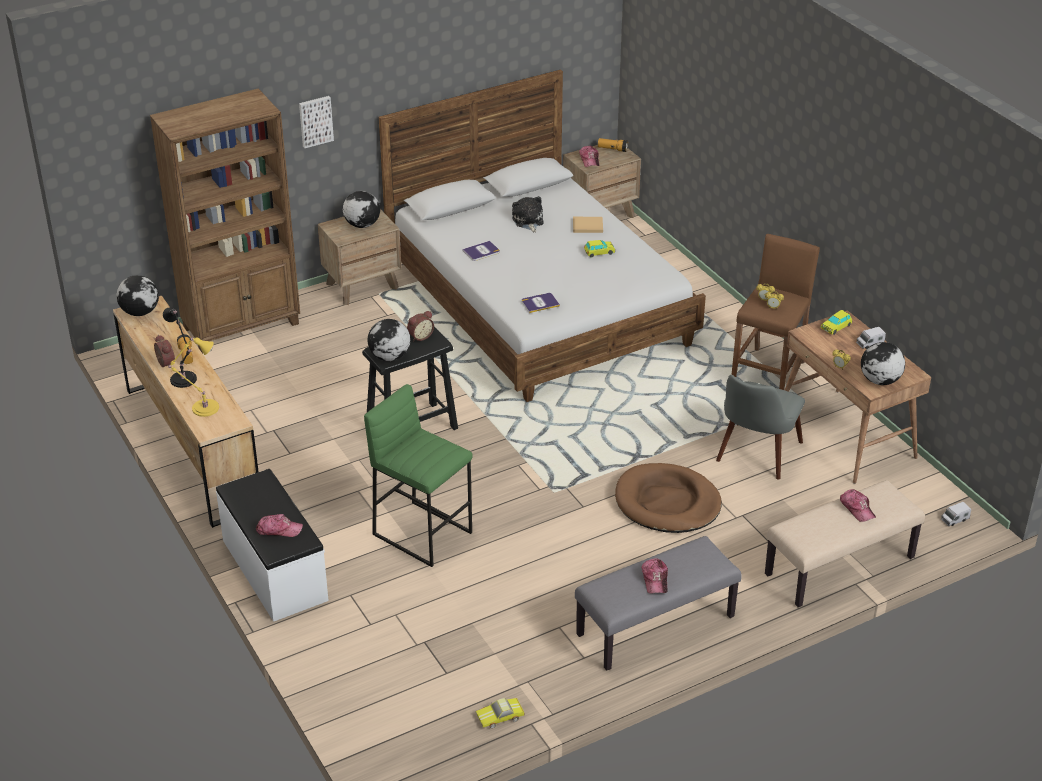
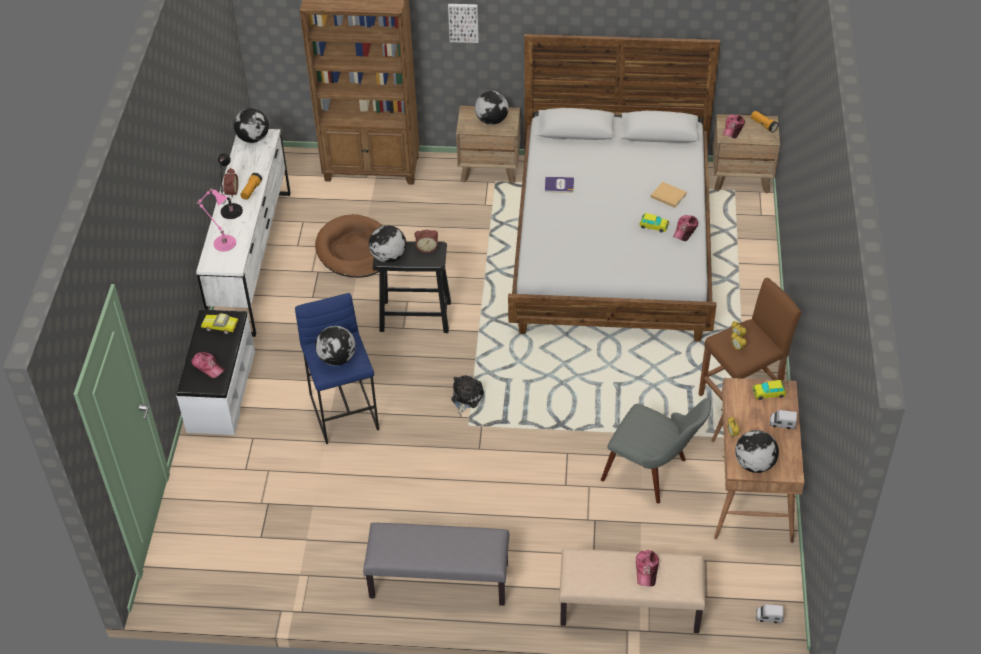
camera: 35 degrees right, 10 degrees up
brown dresser [113,296,259,528] -> white dresser [196,129,291,337]
yellow table lamp [167,337,219,417] -> pink table lamp [197,188,236,251]
green stool [364,384,473,567] -> blue stool [295,293,379,444]
toy car [476,698,524,728] -> toy car moved to [201,313,238,334]
plush toy [512,196,544,233] -> plush toy moved to [451,375,484,415]
book [522,293,560,313] -> none
brown dog bed [615,463,722,533] -> brown dog bed moved to [315,214,383,278]
cap [642,559,668,594] -> cap moved to [673,215,698,241]
grey chair [716,375,805,480] -> grey chair turned 120 degrees counterclockwise [601,398,711,504]
none -> globe [315,326,356,366]

